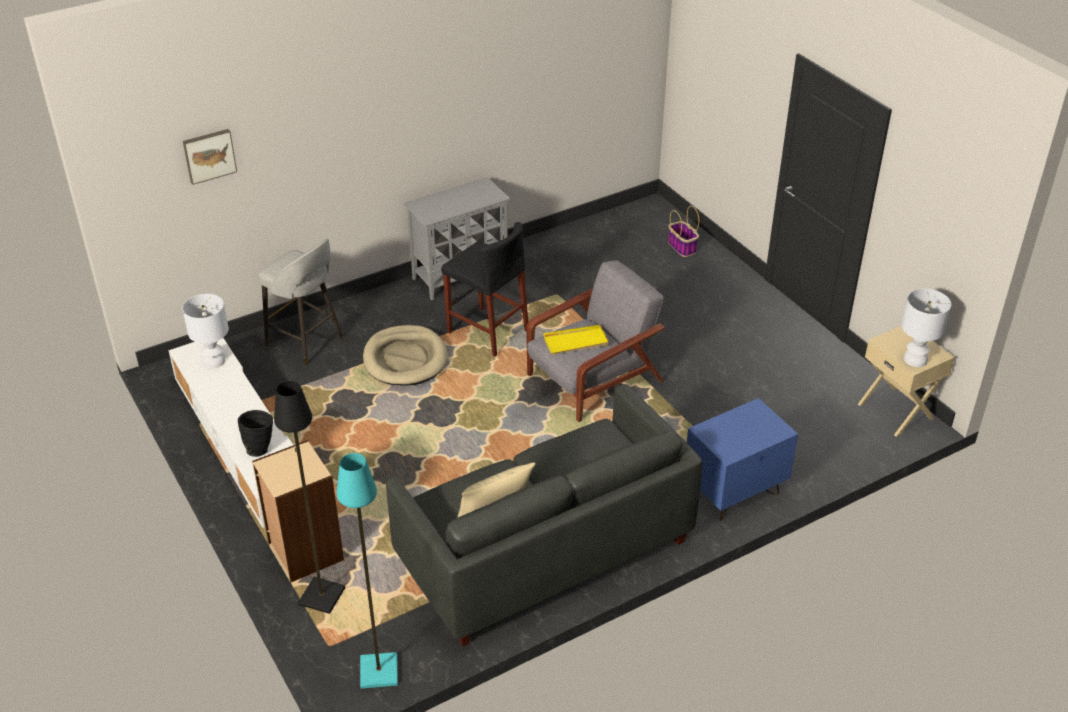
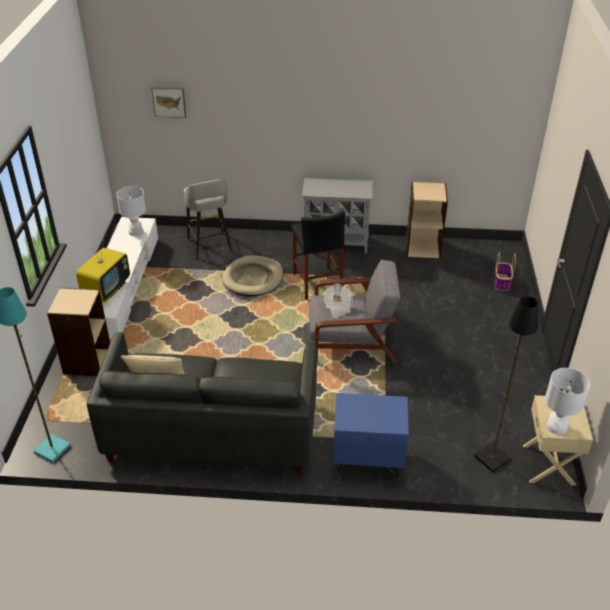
camera: 35 degrees right, 0 degrees up
black vase [238,410,273,457] -> television [76,239,130,302]
black floor lamp [274,381,345,614] -> black floor lamp moved to [474,296,538,473]
yellow tray [543,325,609,354] -> newspaper [323,284,353,318]
none -> beige bookcase [406,182,448,258]

